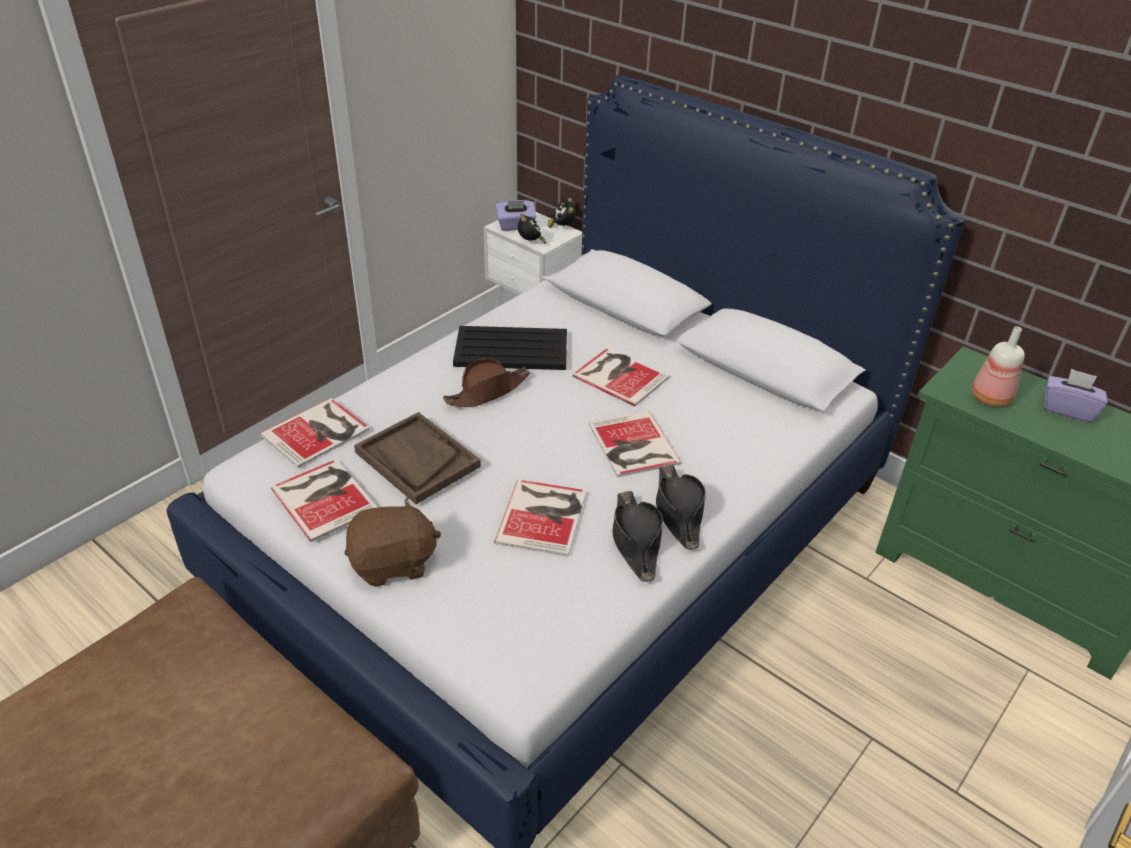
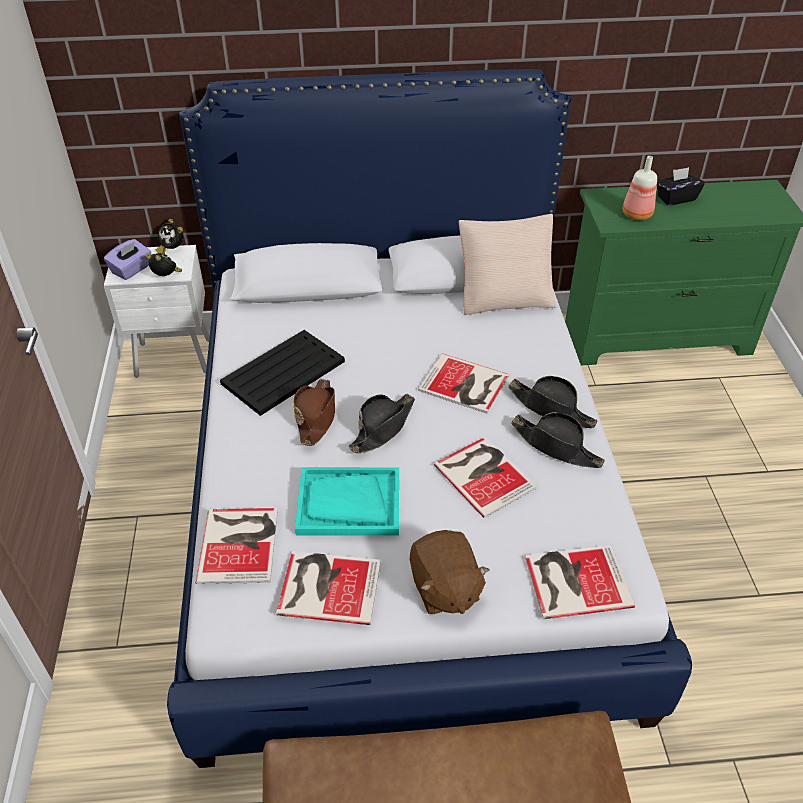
camera: 45 degrees left, 5 degrees up
brown plush toy [345,497,441,587] -> brown plush toy turned 135 degrees clockwise [410,530,490,614]
brown tray [354,412,481,504] -> turquoise tray [295,467,399,536]
book [572,347,670,406] -> book moved to [525,545,635,619]
purple tissue box [1044,368,1108,423] -> black tissue box [657,167,705,206]
none -> black hat [349,394,415,453]
none -> beige pillow [459,214,556,315]

